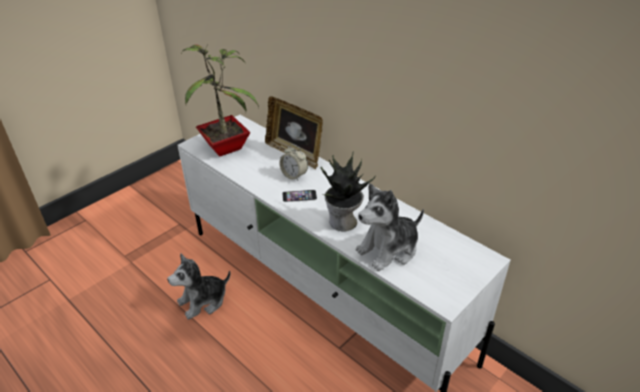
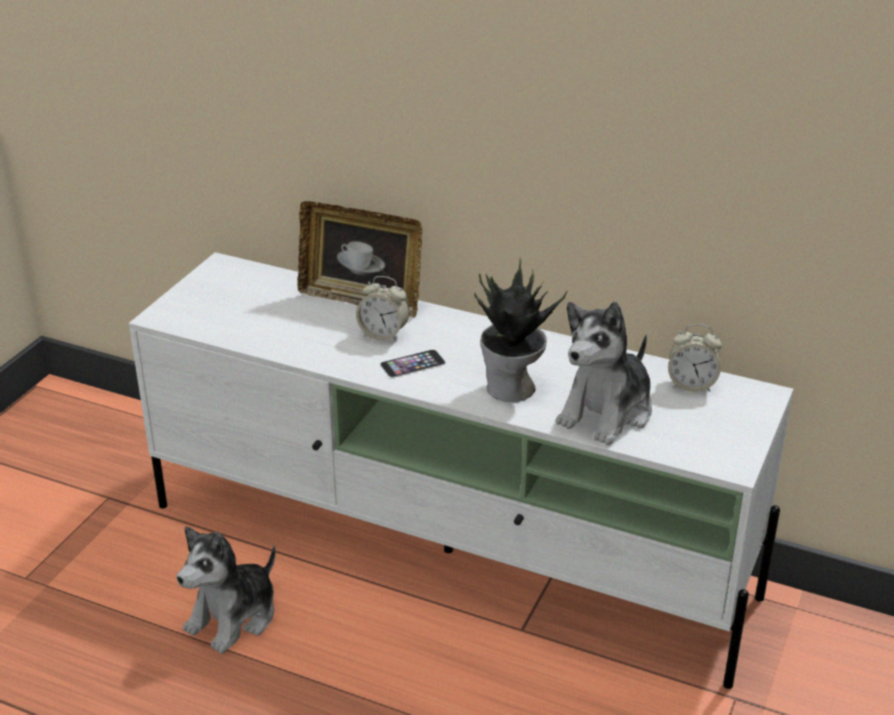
camera: 20 degrees left, 5 degrees down
potted plant [181,45,259,156] -> none
none -> alarm clock [668,324,722,392]

